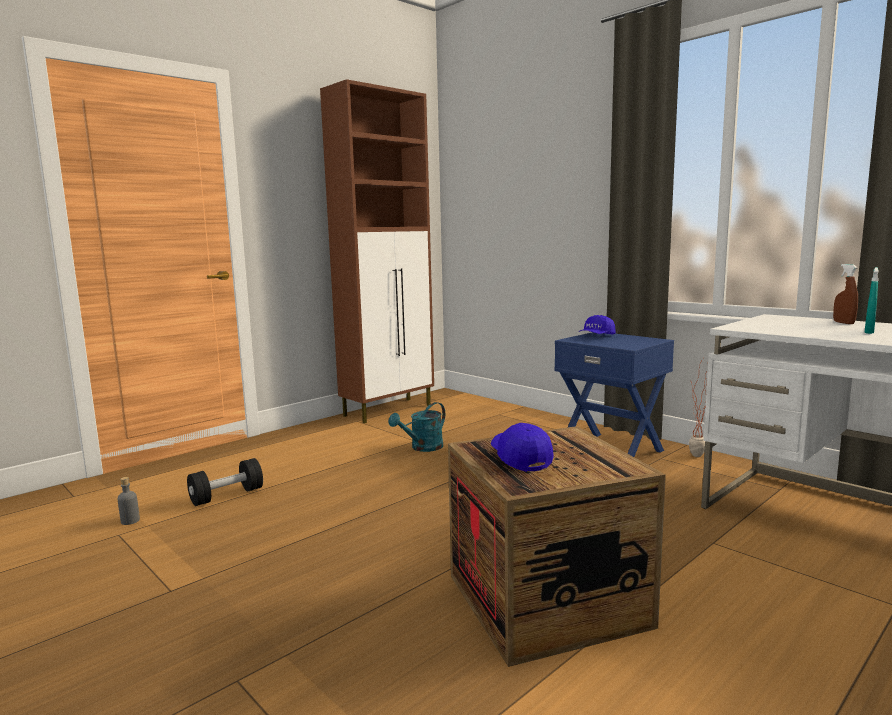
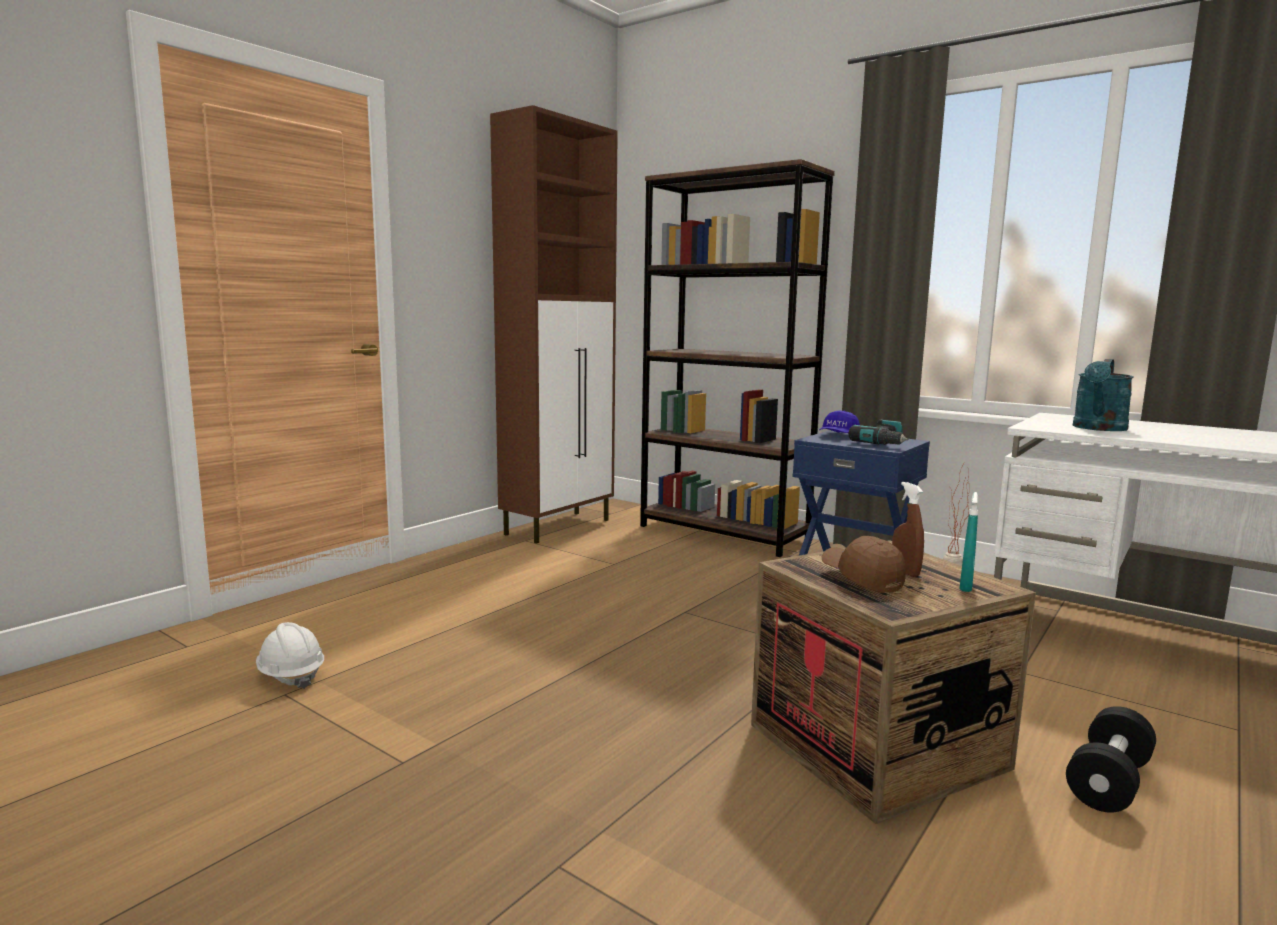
camera: 10 degrees left, 0 degrees up
grey bottle [117,477,140,525] -> white hard hat [256,622,324,689]
black dumbbell [187,458,263,506] -> black dumbbell moved to [1066,706,1156,813]
turquoise watering can [388,402,445,452] -> turquoise watering can moved to [1073,359,1134,431]
blue cap [491,423,554,472] -> brown cap [822,536,906,593]
brown spray bottle [833,264,858,324] -> brown spray bottle moved to [892,482,924,577]
turquoise spray bottle [865,267,879,334] -> turquoise spray bottle moved to [959,492,978,592]
none -> brown bookcase [640,159,835,557]
none -> power drill [849,419,909,445]

